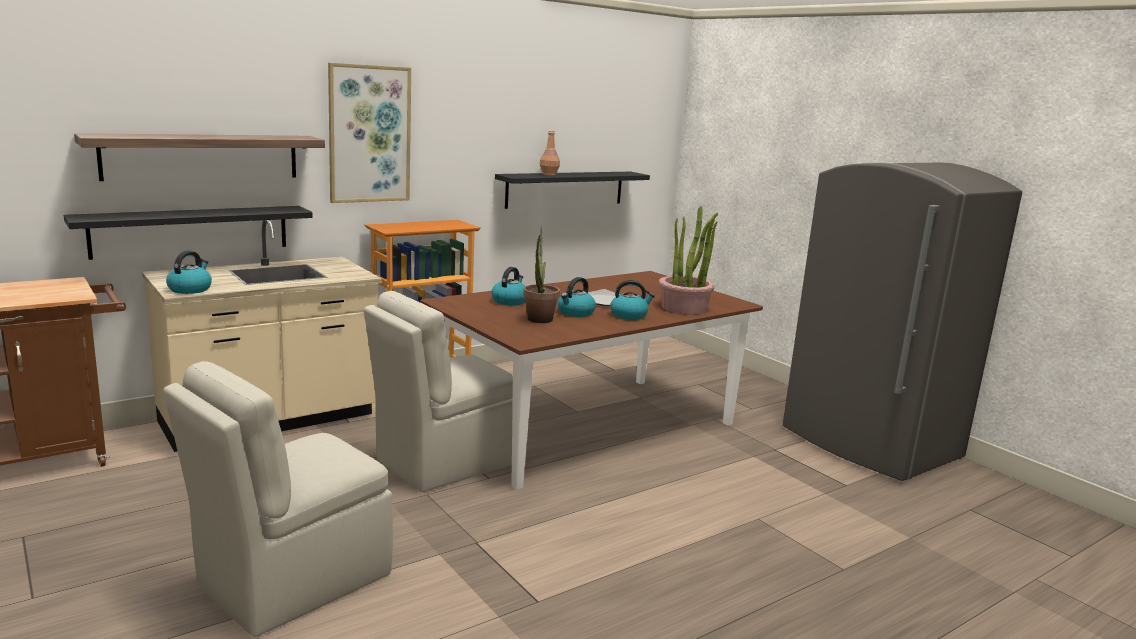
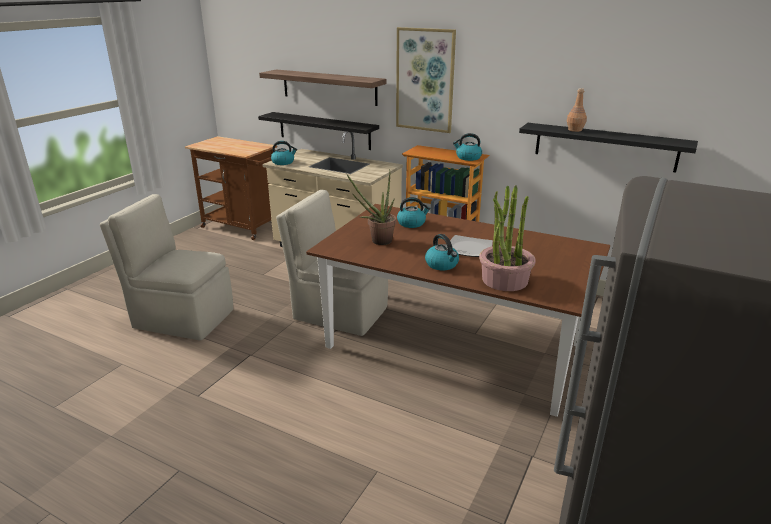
camera: 65 degrees right, 10 degrees up
kettle [558,277,596,317] -> kettle moved to [453,133,482,161]

